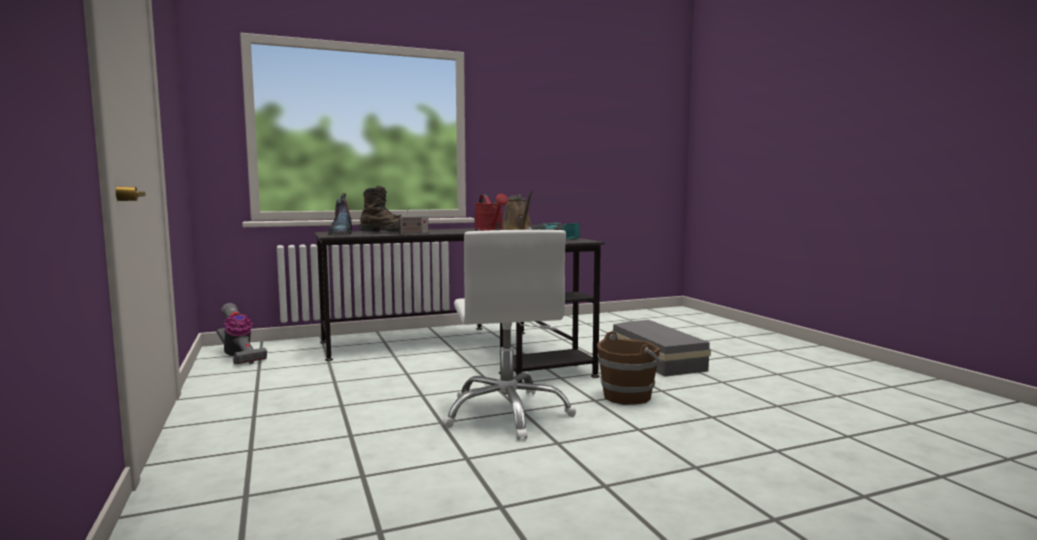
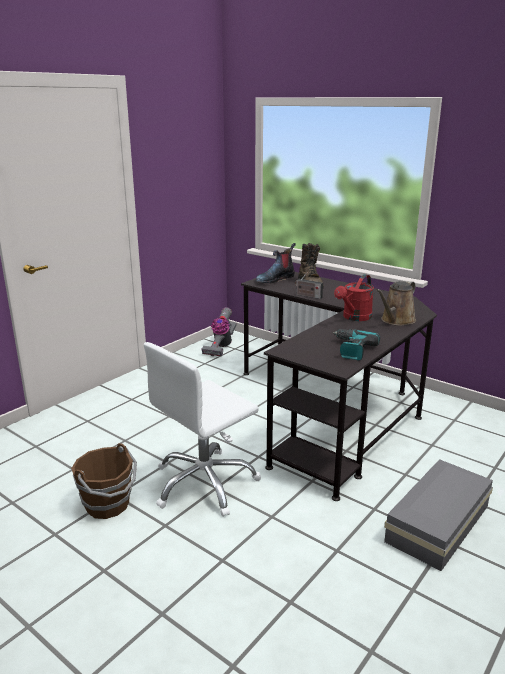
camera: 60 degrees right, 15 degrees up
brown bucket [597,331,662,405] -> brown bucket moved to [71,443,137,519]

